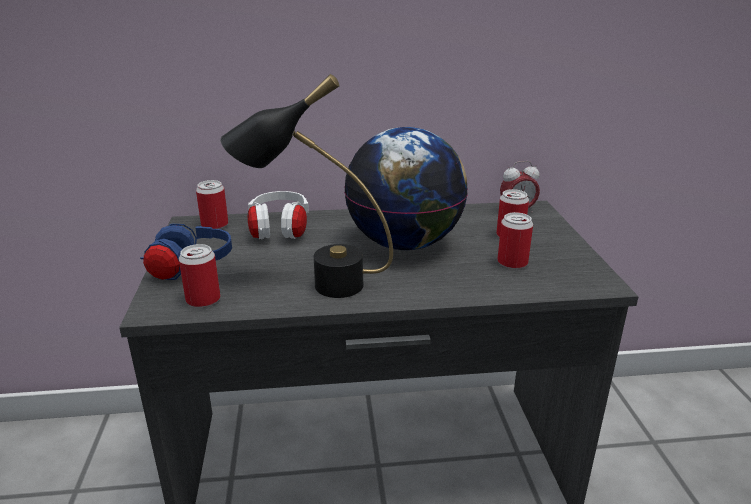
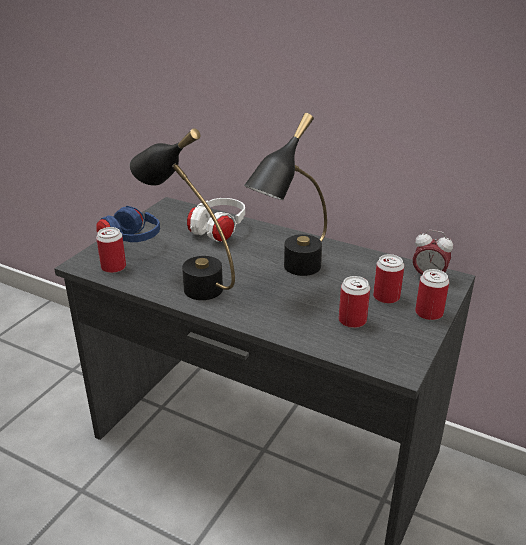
camera: 35 degrees right, 5 degrees up
can [196,180,228,229] -> can moved to [415,269,449,320]
globe [344,127,468,250] -> black table lamp [244,113,327,276]

